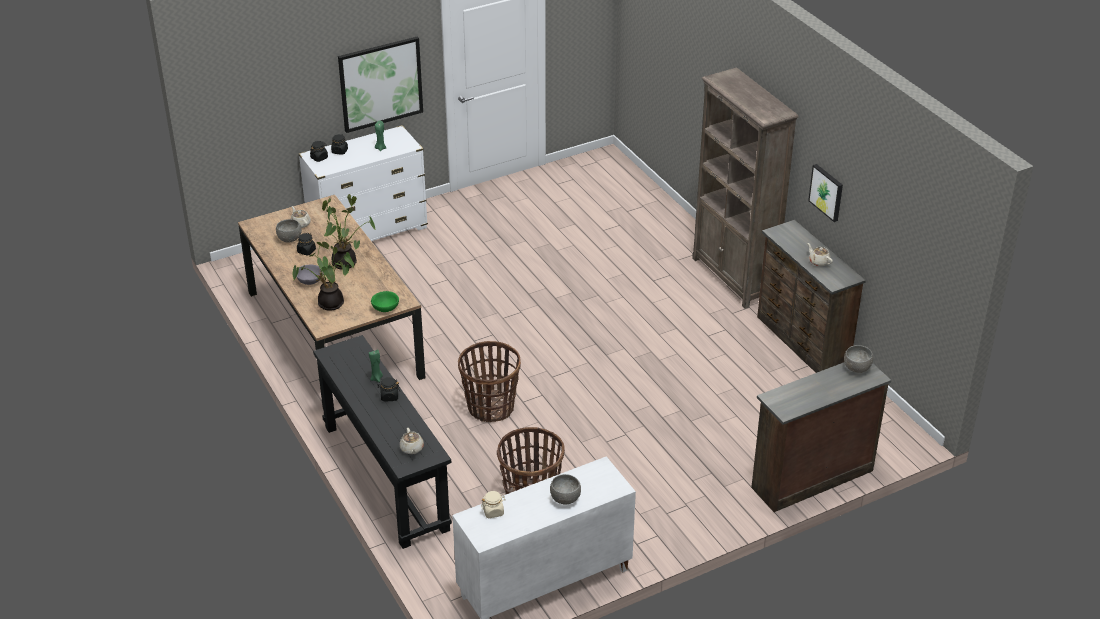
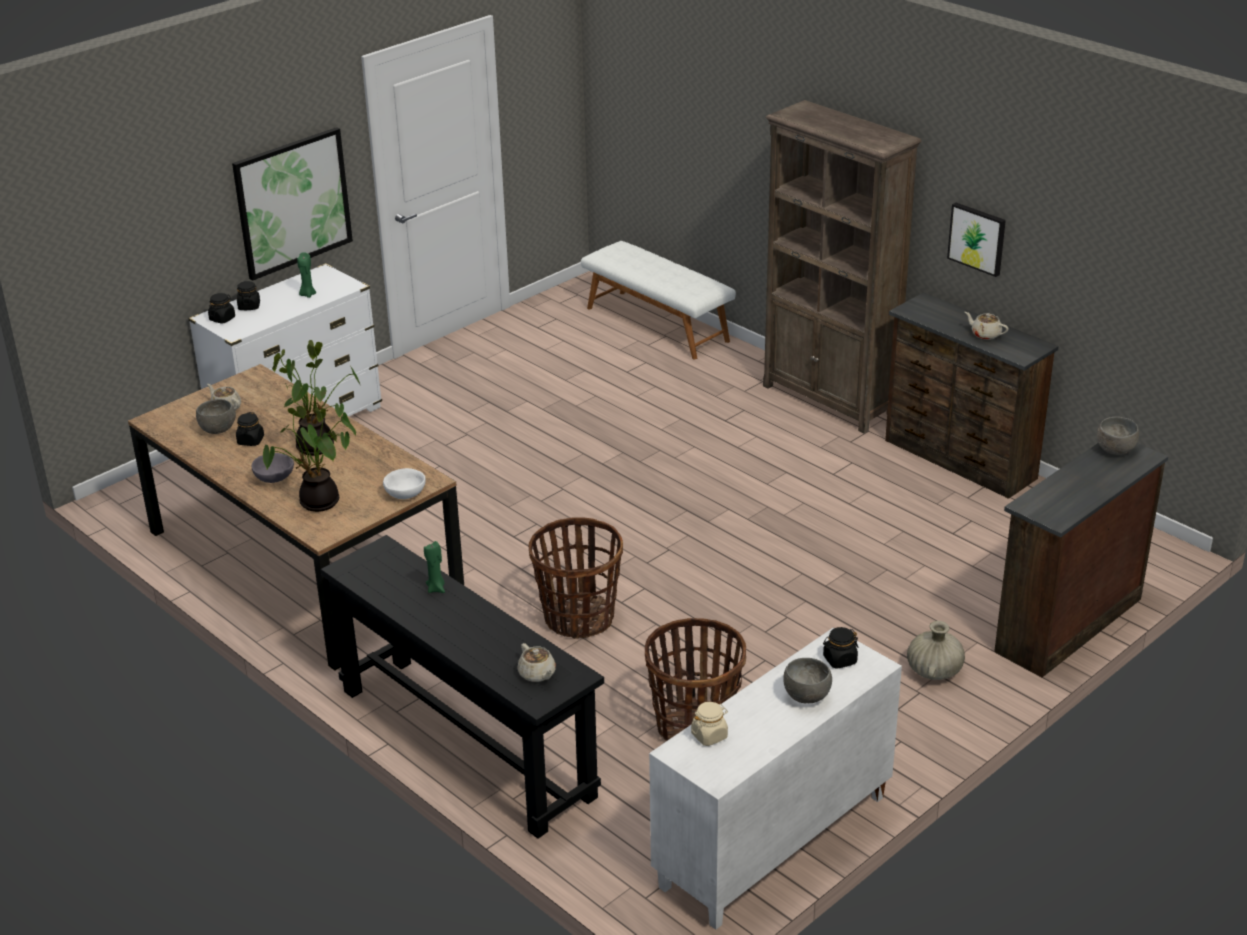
camera: 15 degrees left, 5 degrees down
green bowl [371,291,399,312] -> white bowl [383,468,426,499]
black jar [377,377,400,401] -> black jar moved to [823,627,859,669]
none -> white bench [581,241,736,359]
none -> beige vase [907,621,965,680]

